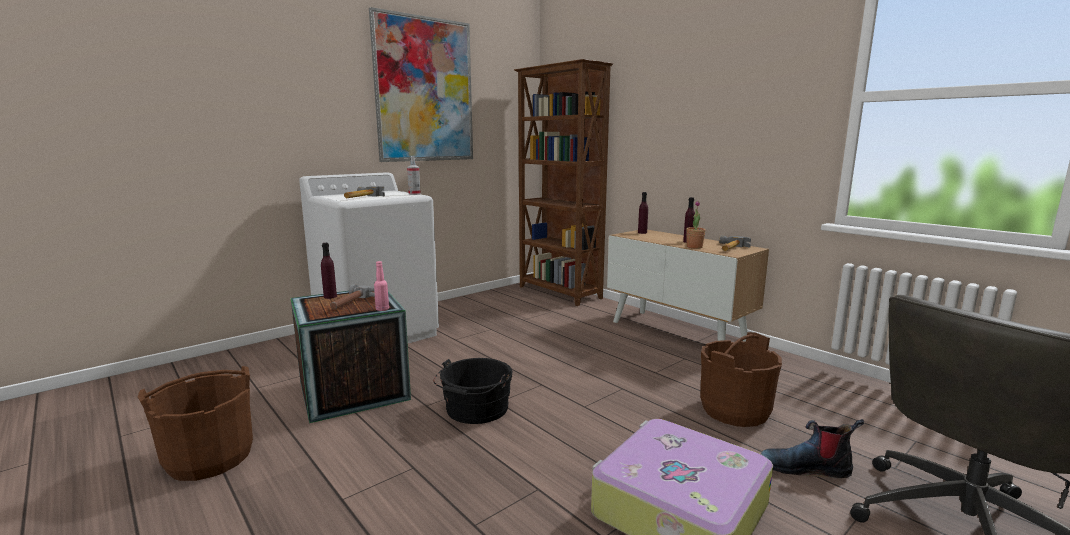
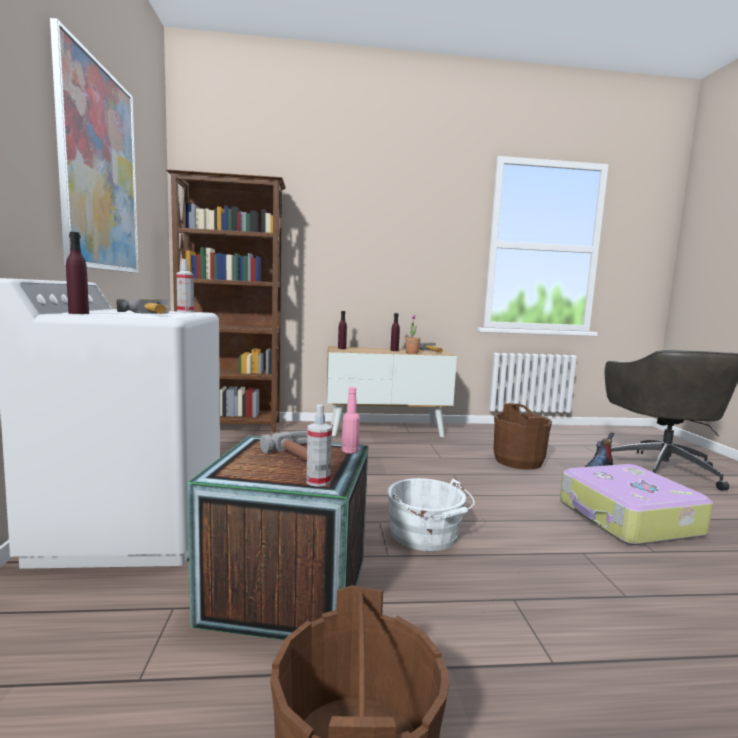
camera: 55 degrees left, 5 degrees down
purple bottle [321,243,337,299] -> purple bottle moved to [66,232,89,314]
black bucket [433,358,512,424] -> white bucket [387,478,475,551]
none -> spray bottle [306,404,332,487]

